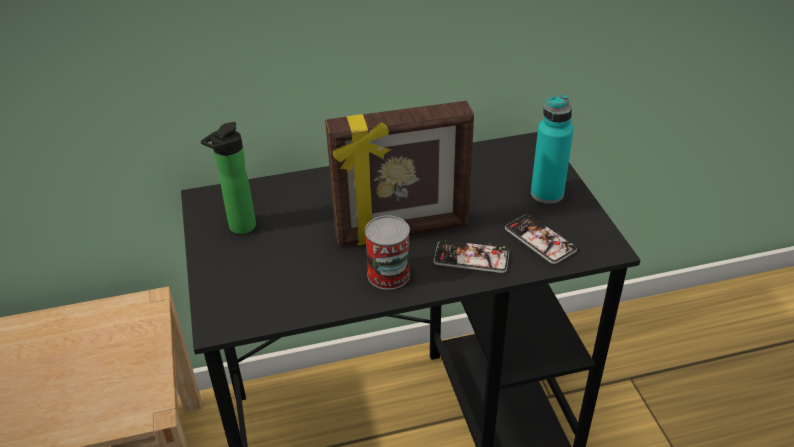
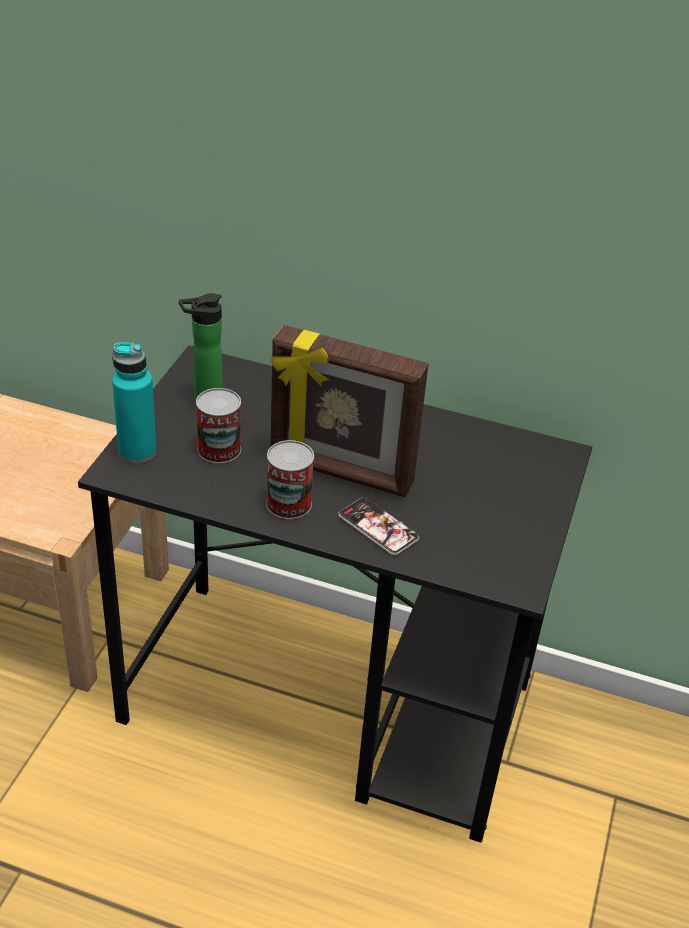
camera: 30 degrees right, 0 degrees up
phone [505,214,577,264] -> none
turquoise bottle [531,94,574,204] -> turquoise bottle moved to [112,342,157,463]
none -> can [196,388,241,464]

